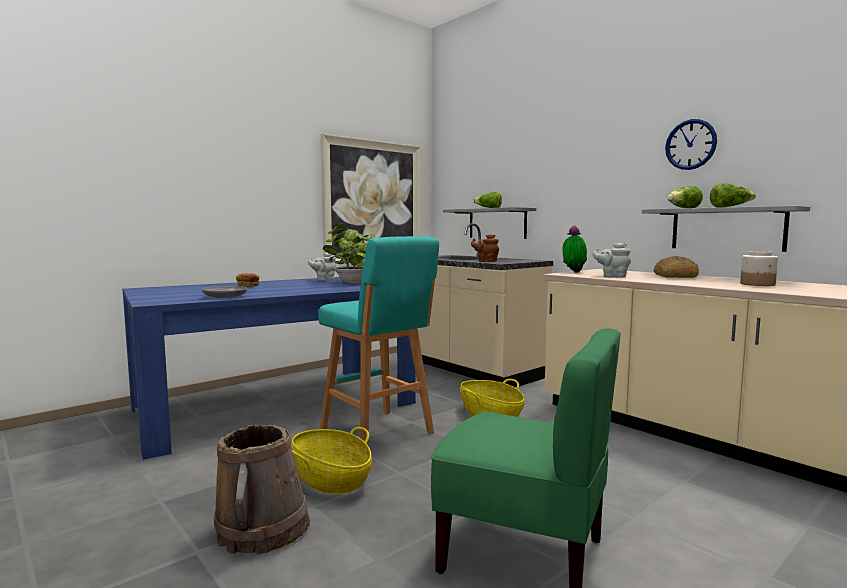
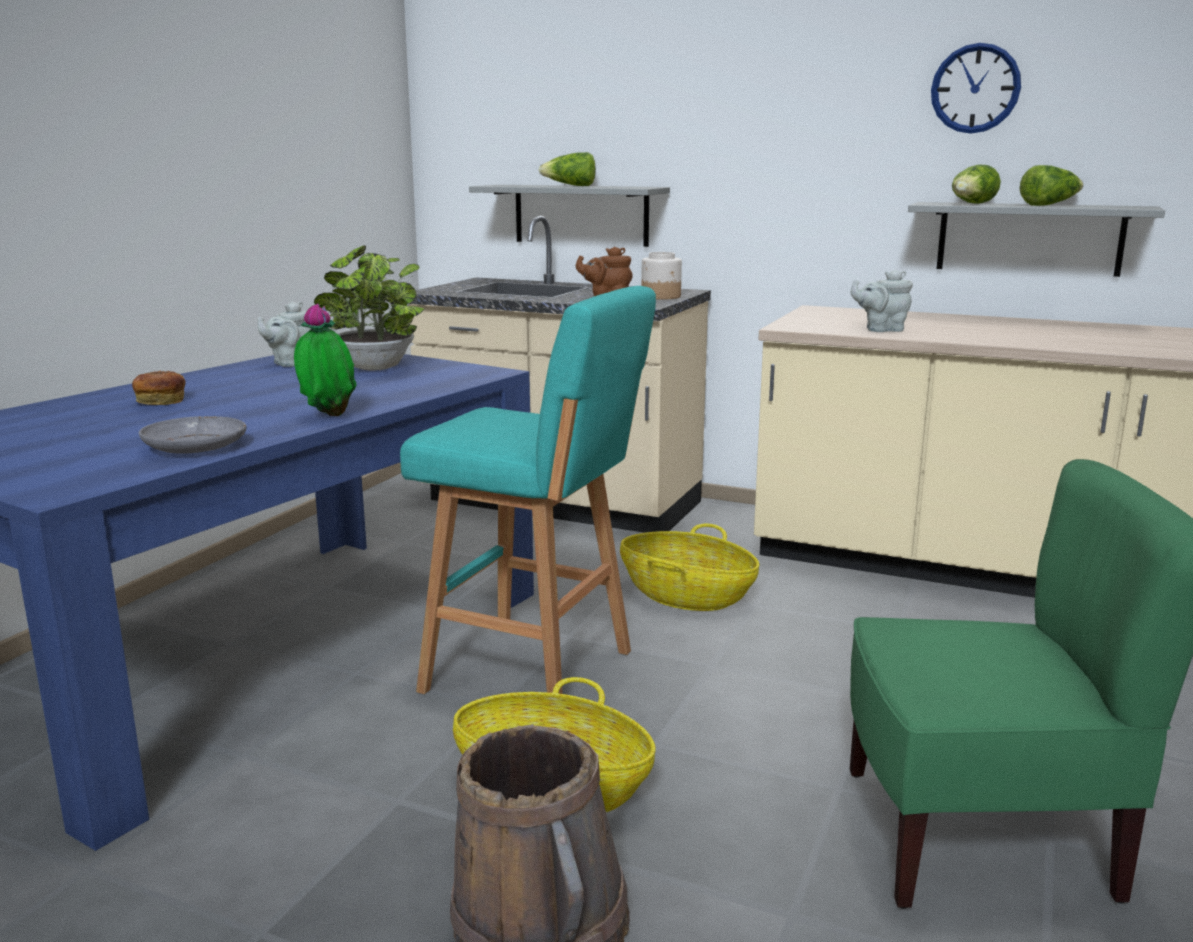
camera: 25 degrees left, 10 degrees up
picture [320,134,421,261] -> none
potted plant [562,226,587,272] -> potted plant moved to [294,303,357,416]
bread [654,256,699,278] -> none
jar [740,251,778,286] -> jar moved to [641,252,682,300]

